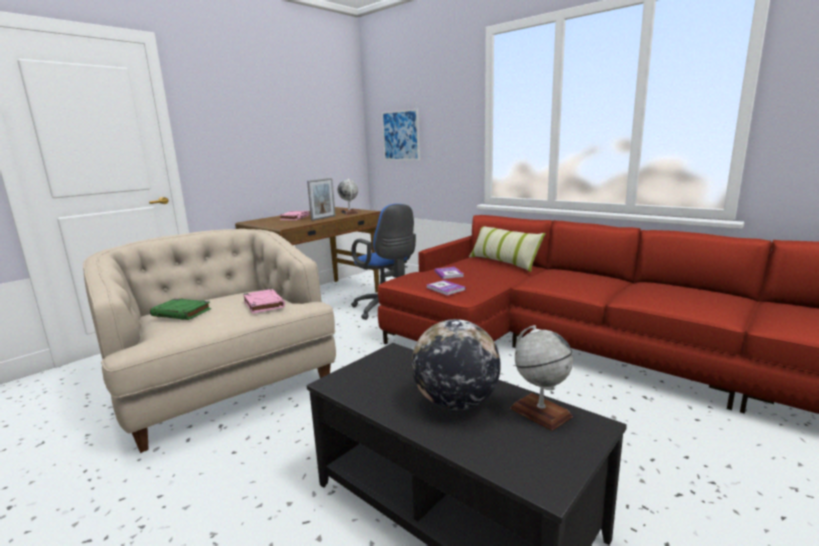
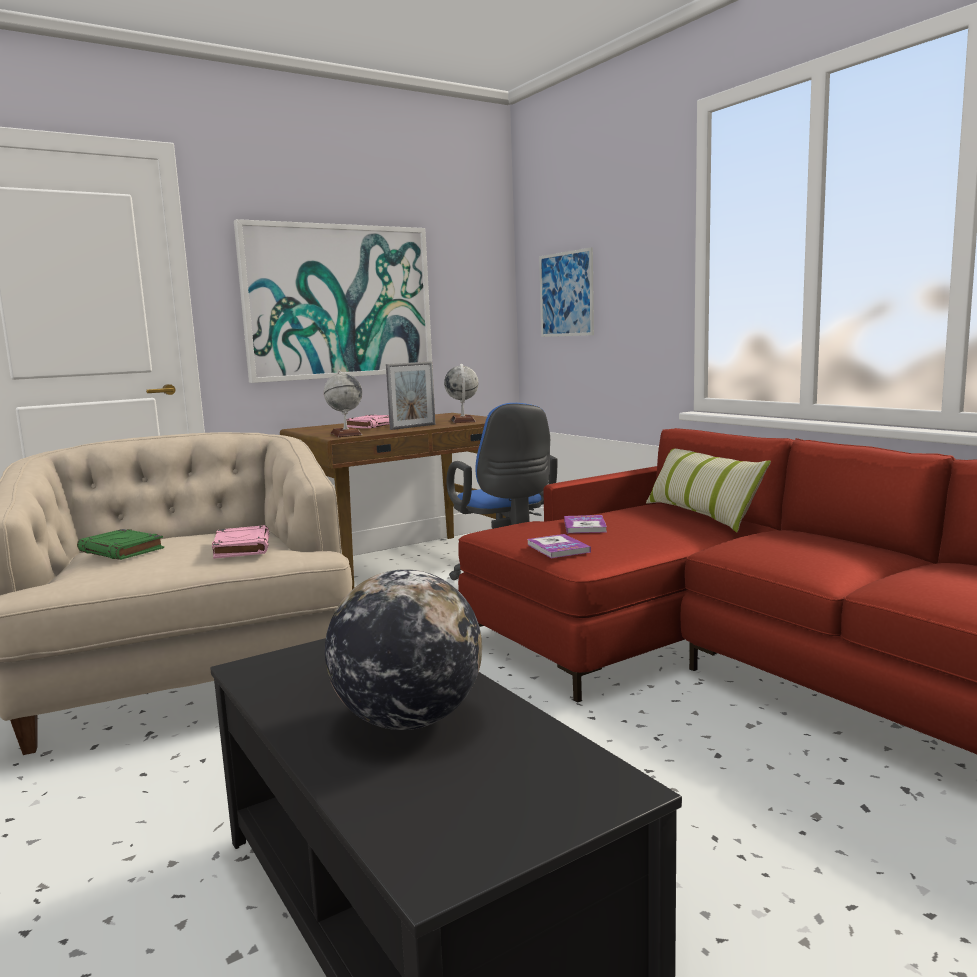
camera: 15 degrees right, 5 degrees down
globe [510,325,573,431] -> globe moved to [324,371,362,437]
none -> picture [234,219,433,383]

